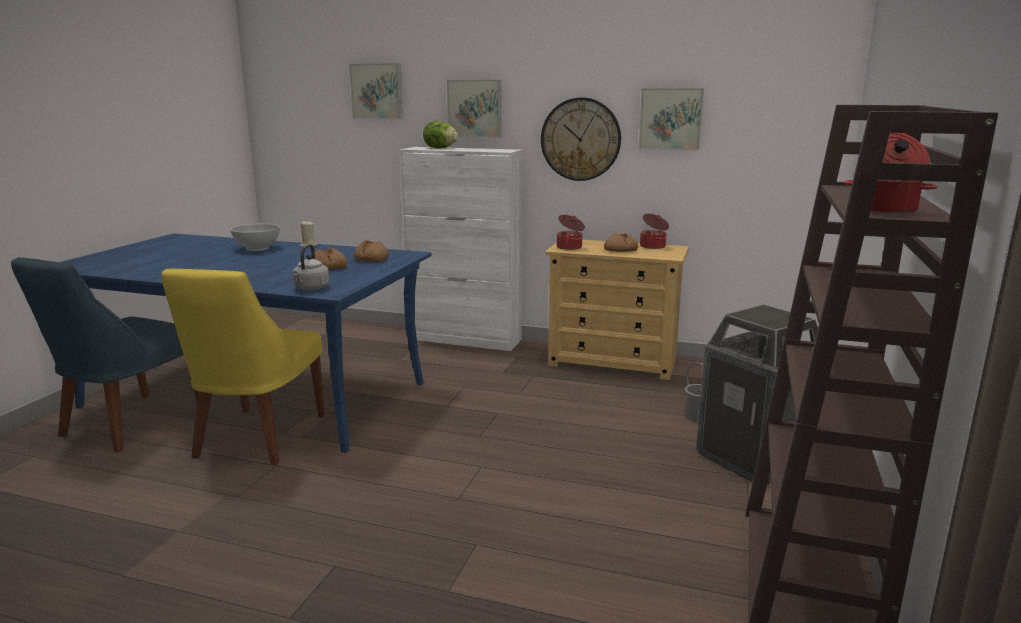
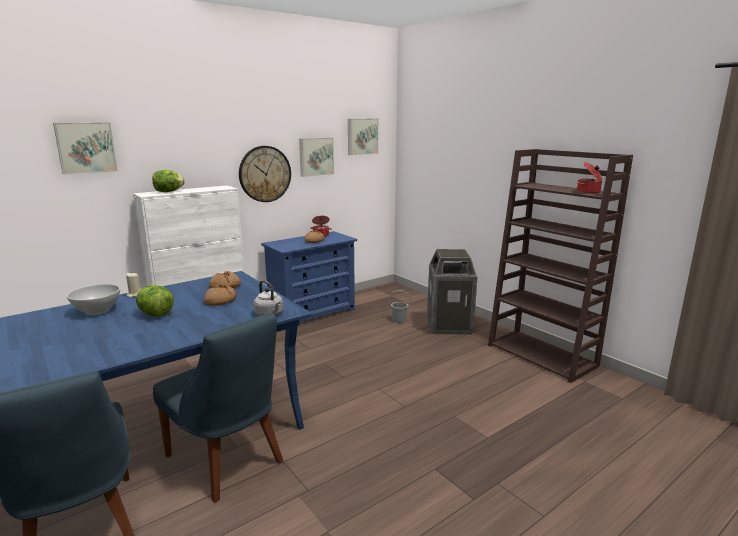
camera: 55 degrees left, 0 degrees up
yellow chair [161,269,325,465] -> blue chair [153,313,284,503]
picture [447,80,502,138] -> picture moved to [348,119,378,155]
beige dresser [545,240,689,380] -> blue dresser [261,231,357,322]
cooking pot [557,214,585,250] -> none
none -> lettuce [136,285,174,316]

